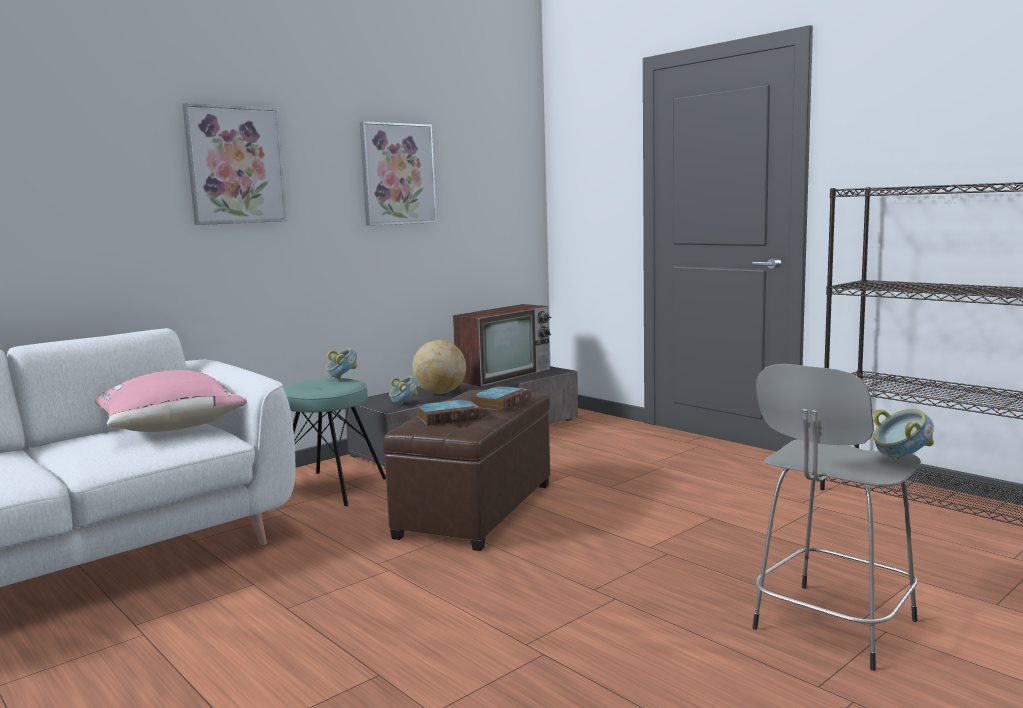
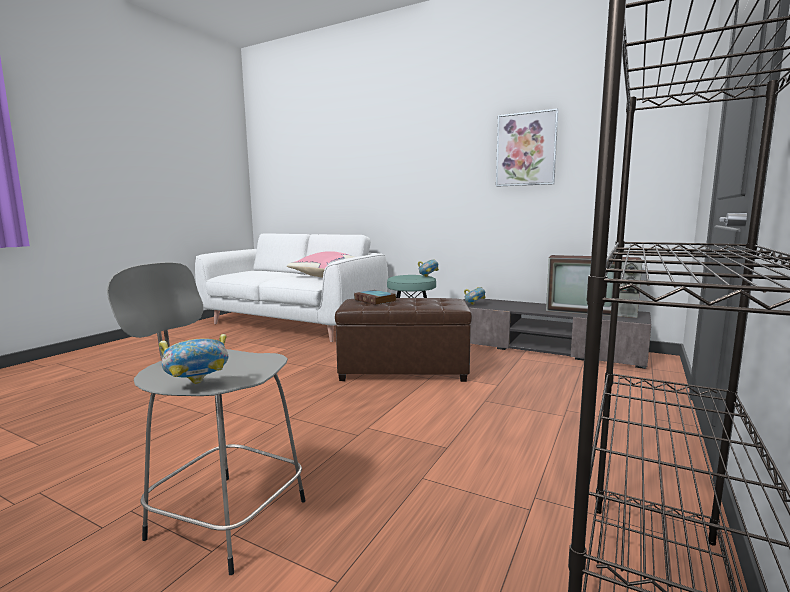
camera: 70 degrees right, 0 degrees up
picture [183,103,287,225] -> none
globe [412,340,466,394] -> none
book [470,386,531,411] -> none

